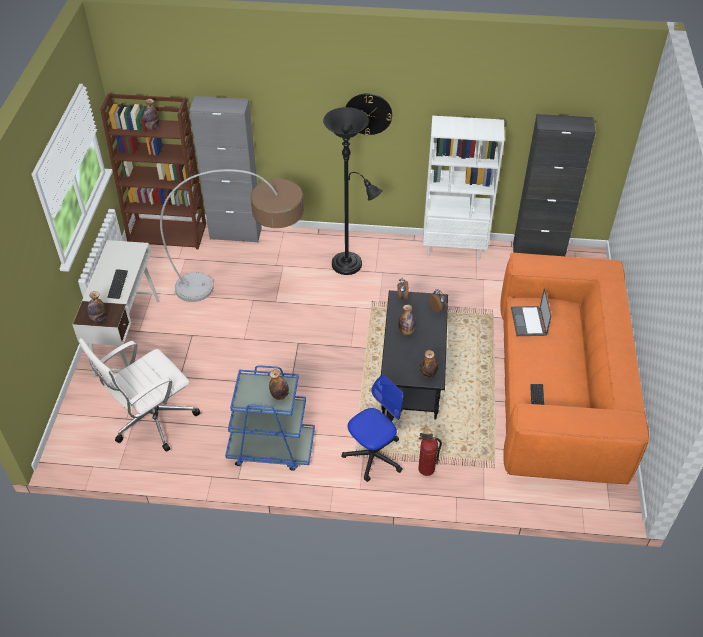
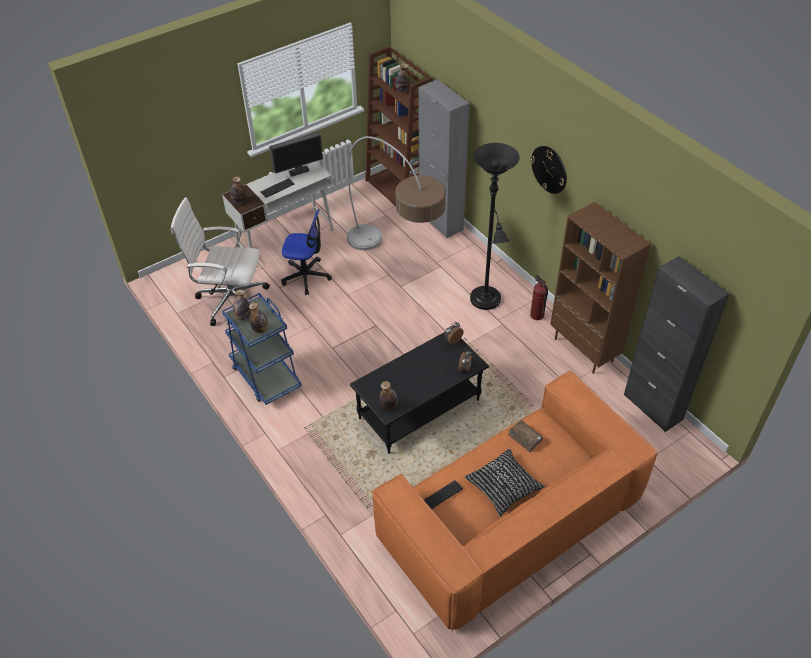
camera: 50 degrees right, 0 degrees up
office chair [342,375,404,482] -> office chair moved to [281,209,332,295]
bottle [398,305,416,335] -> bottle moved to [233,290,251,320]
fire extinguisher [418,433,442,476] -> fire extinguisher moved to [530,275,548,320]
white bookcase [422,116,505,260] -> brown bookcase [550,202,651,374]
laptop [511,288,552,336] -> brown book [508,420,543,452]
none -> monitor [269,132,323,177]
none -> black pillow [465,449,545,517]

